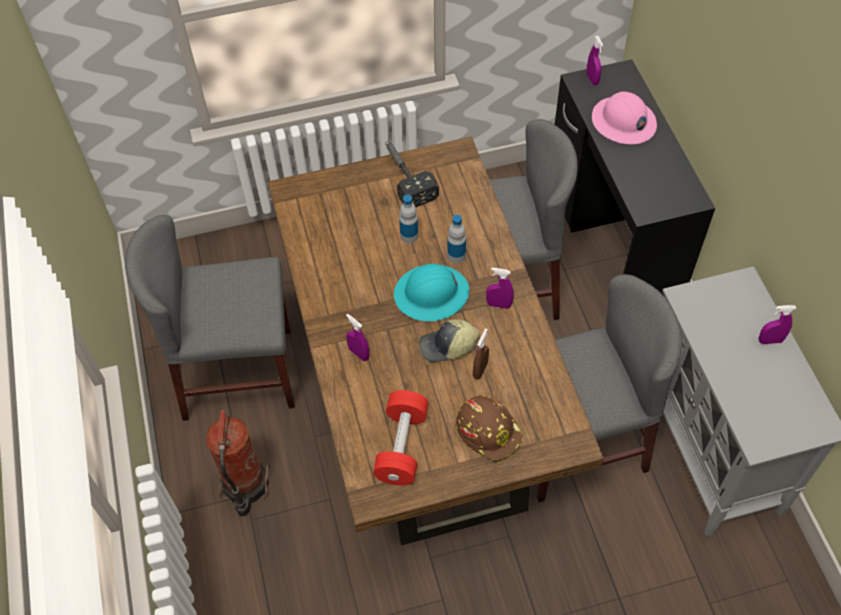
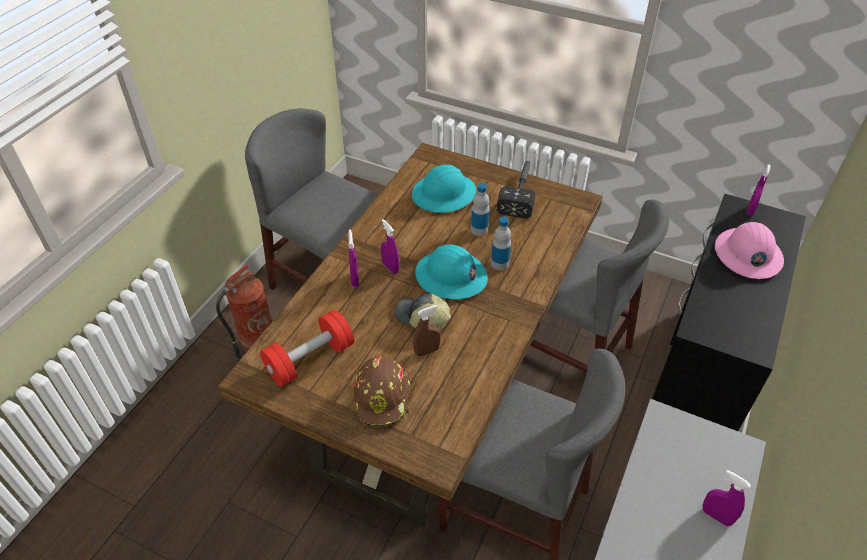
camera: 40 degrees right, 10 degrees down
purple spray bottle [486,268,514,309] -> purple spray bottle moved to [381,219,399,274]
none -> turquoise hard hat [412,165,476,213]

